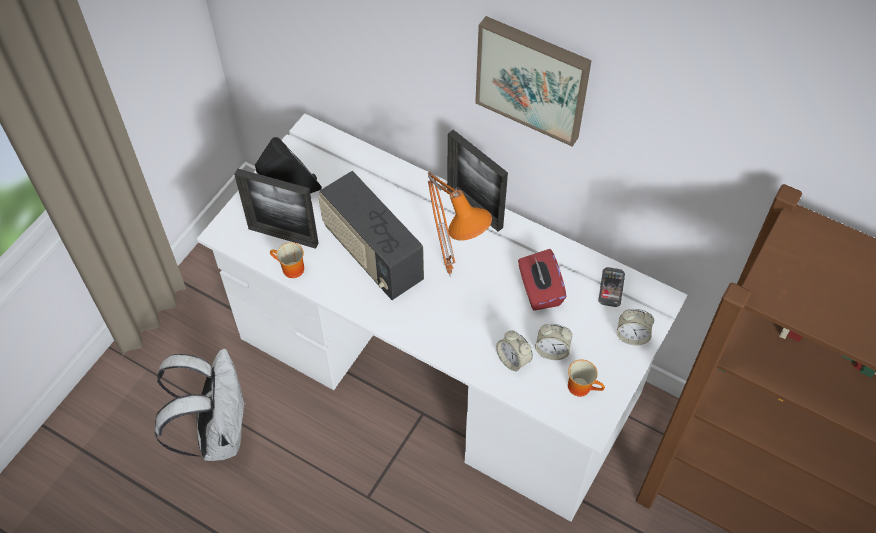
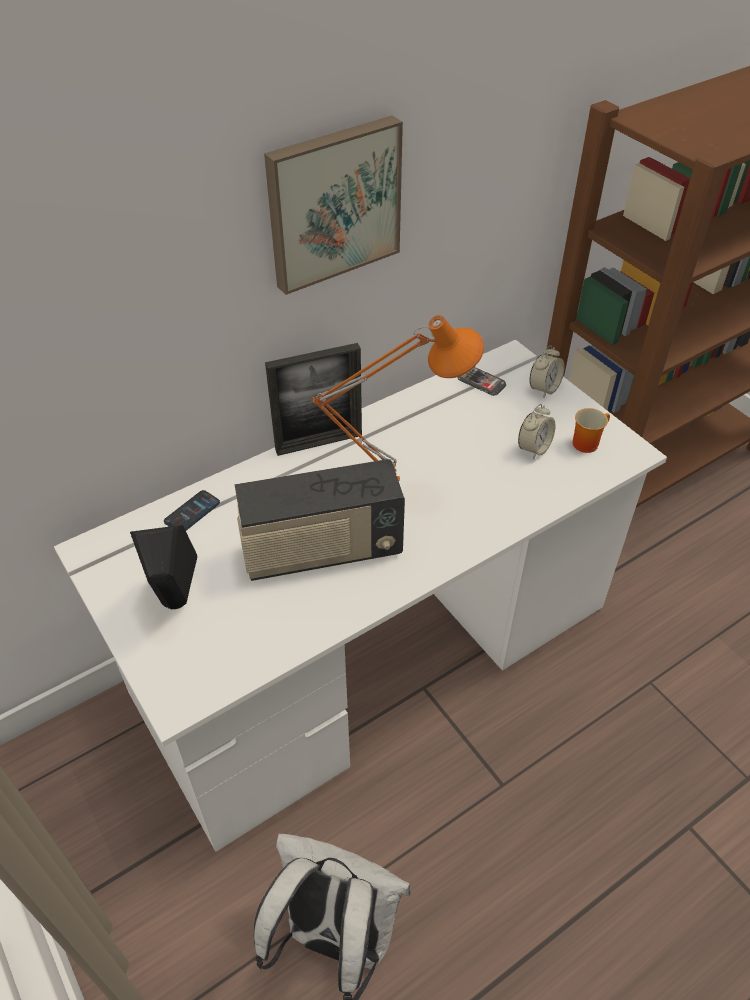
camera: 65 degrees left, 10 degrees down
picture frame [234,168,319,249] -> none
mug [270,243,304,278] -> none
alarm clock [496,330,533,372] -> none
red tissue box [518,249,567,311] -> none
none -> phone [164,490,220,530]

